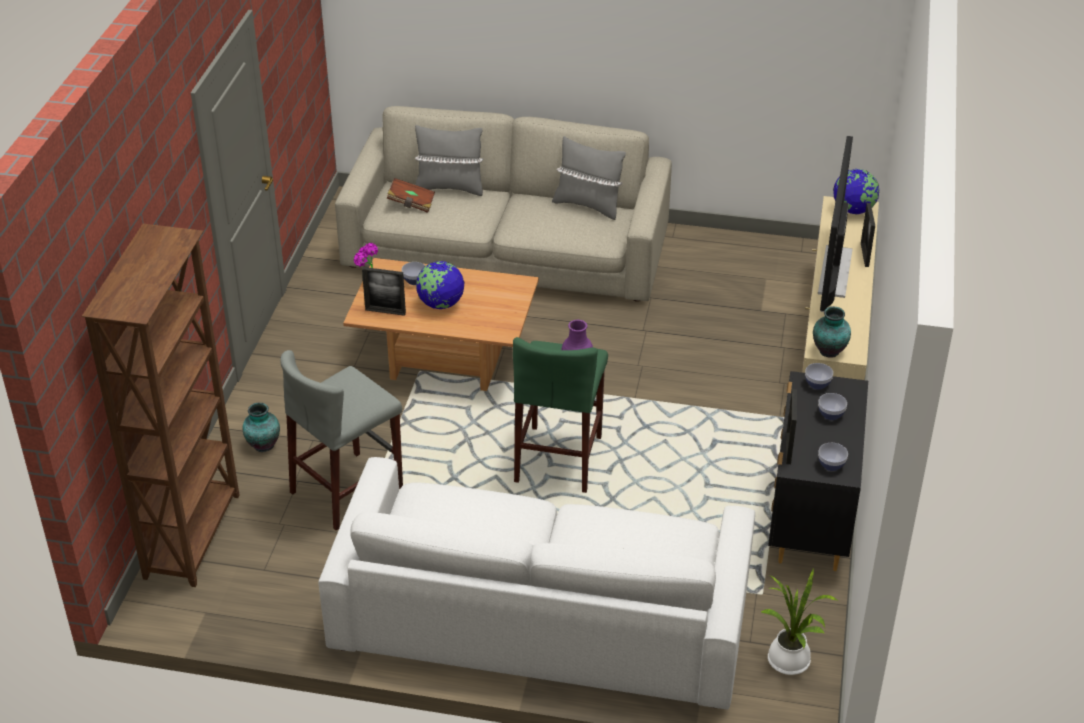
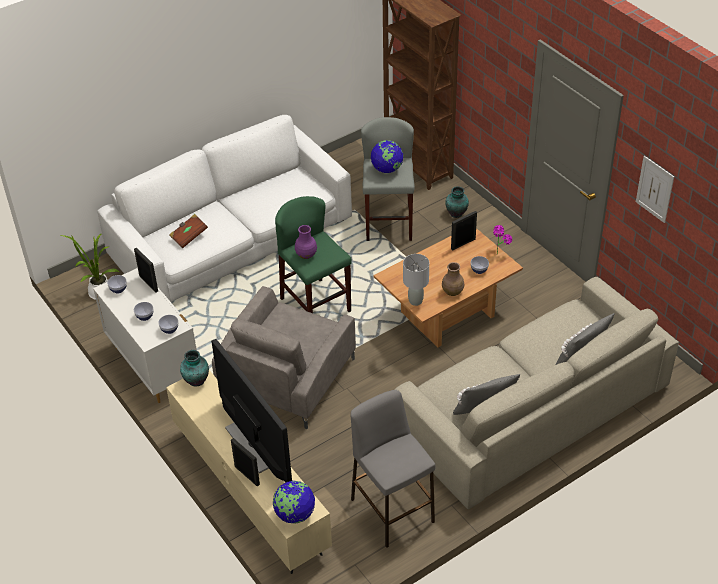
camera: 135 degrees right, 5 degrees up
brown book [387,178,435,213] -> brown book moved to [169,214,208,248]
globe [416,261,464,309] -> globe moved to [371,140,403,173]
black dresser [768,371,868,571] -> white dresser [93,268,196,403]
none -> grey armchair [212,286,356,429]
none -> grey stool [351,390,435,548]
none -> grey table lamp [403,254,429,306]
none -> brown vase [442,262,464,296]
none -> picture [636,156,674,223]

